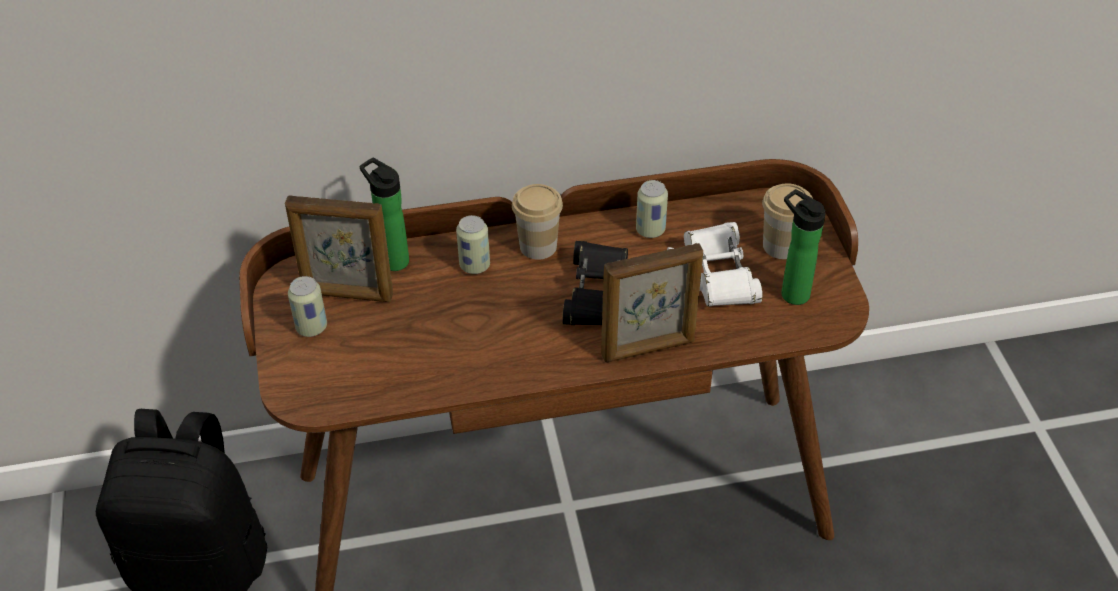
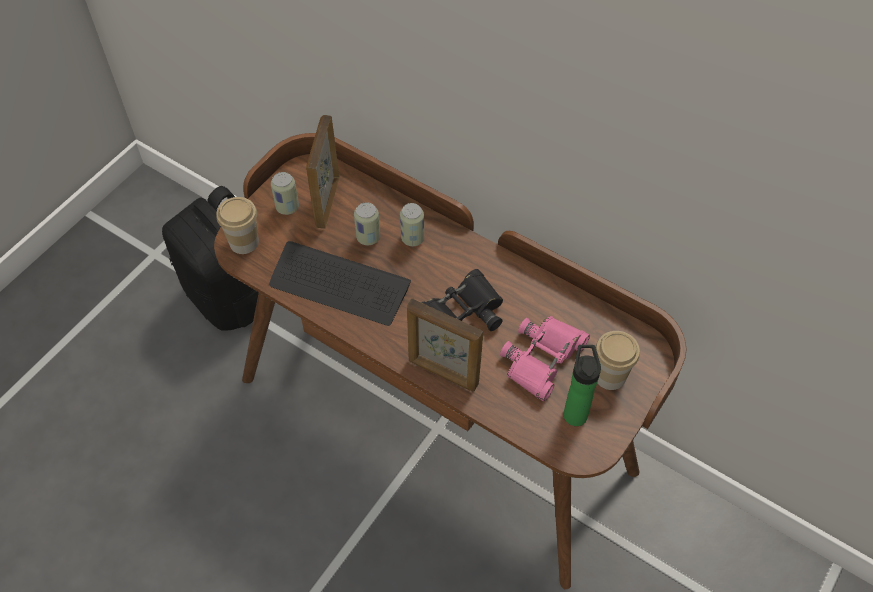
camera: 45 degrees right, 10 degrees up
picture frame [285,195,393,302] -> picture frame turned 45 degrees clockwise [306,115,340,229]
bottle [359,158,409,271] -> none
cup [512,184,563,260] -> cup moved to [217,197,259,254]
can [636,180,668,238] -> can moved to [354,202,380,245]
white binoculars [667,222,763,307] -> pink binoculars [500,316,590,402]
none -> keyboard [269,241,411,326]

